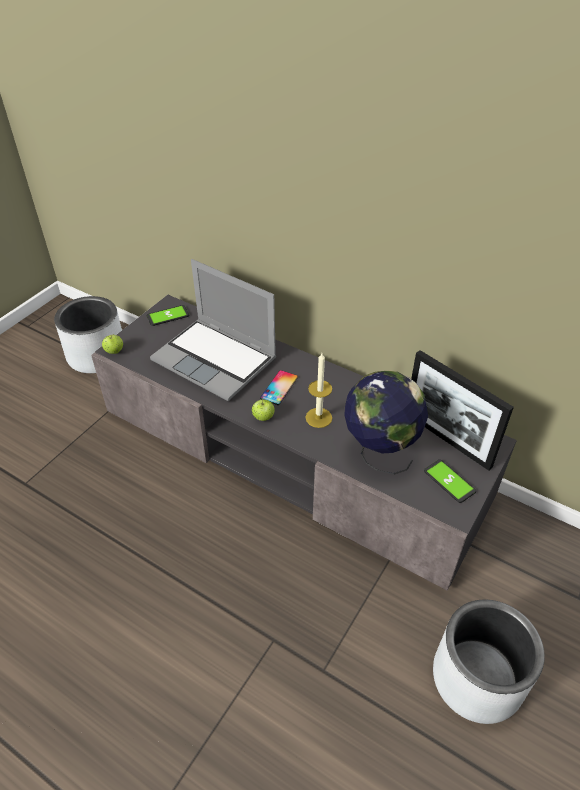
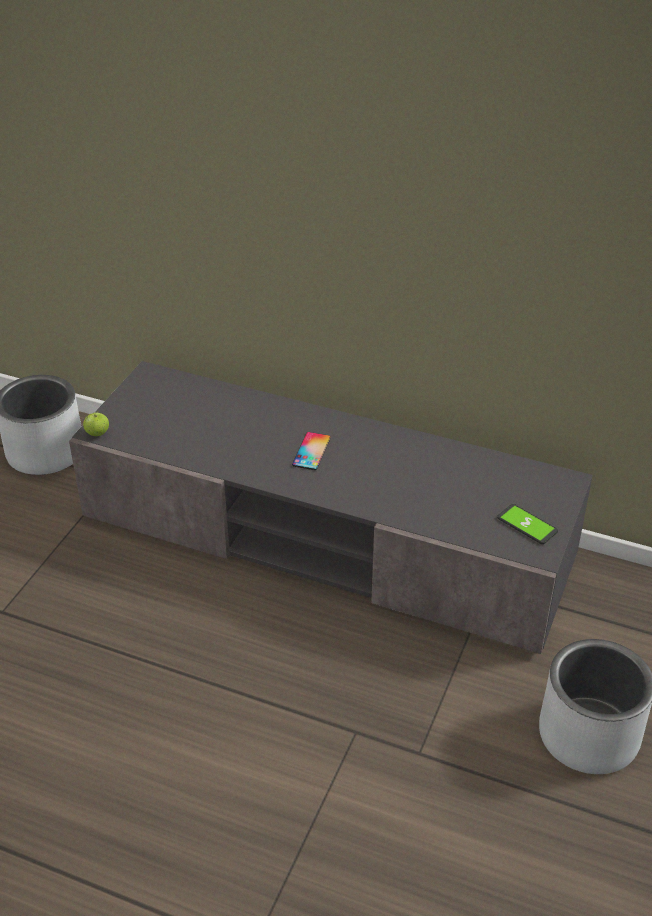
camera: 10 degrees left, 5 degrees down
phone [147,305,189,326] -> none
laptop [150,259,276,401] -> none
apple [252,399,275,421] -> none
candle [305,353,332,428] -> none
globe [345,370,428,475] -> none
picture frame [411,350,514,471] -> none

